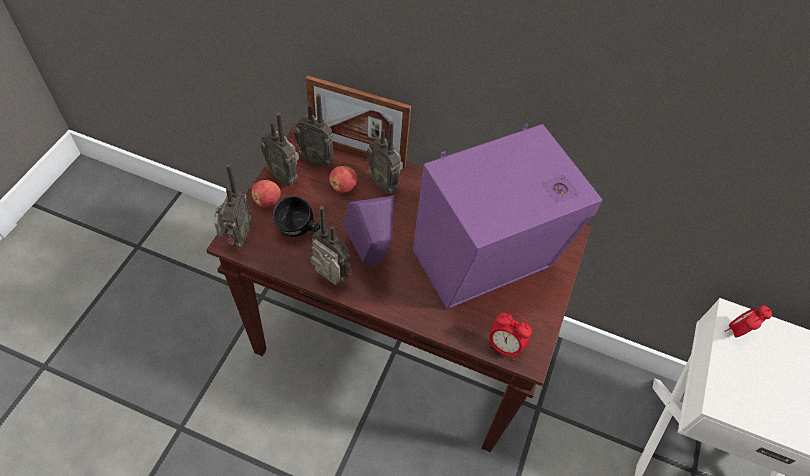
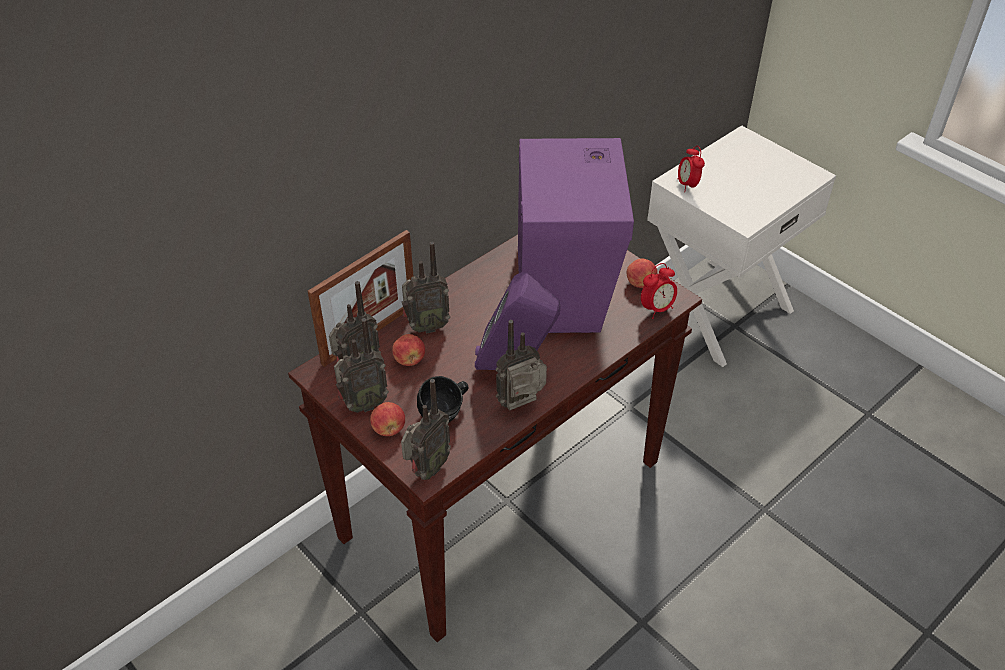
camera: 60 degrees left, 10 degrees down
radio [214,164,251,248] -> radio turned 90 degrees clockwise [401,379,451,480]
none -> apple [627,259,657,288]

